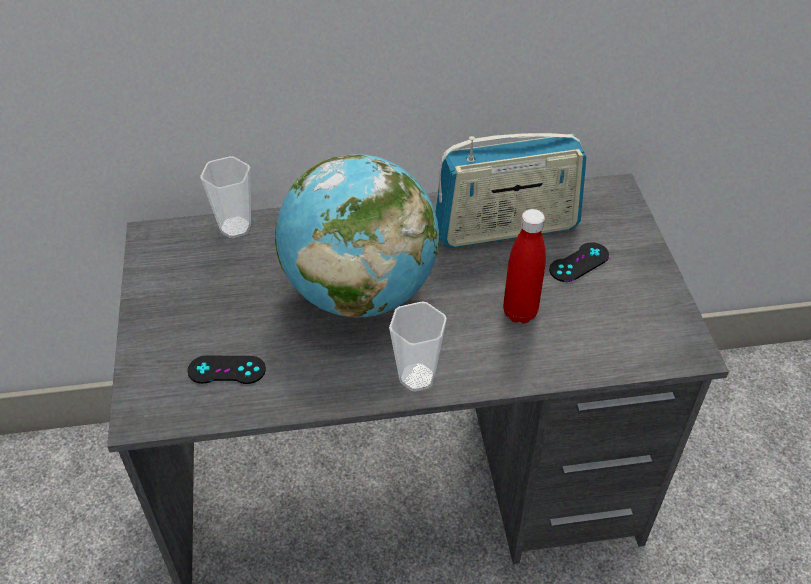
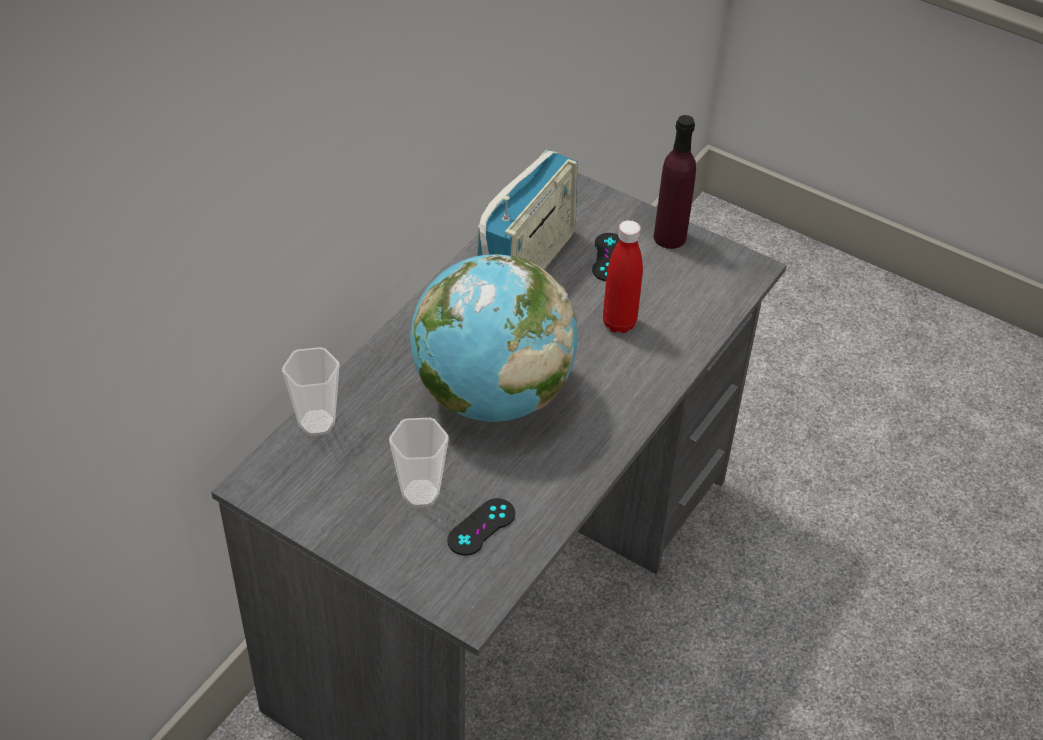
camera: 50 degrees left, 0 degrees up
cup [389,301,447,392] -> cup moved to [389,418,449,508]
none -> purple bottle [654,115,696,249]

